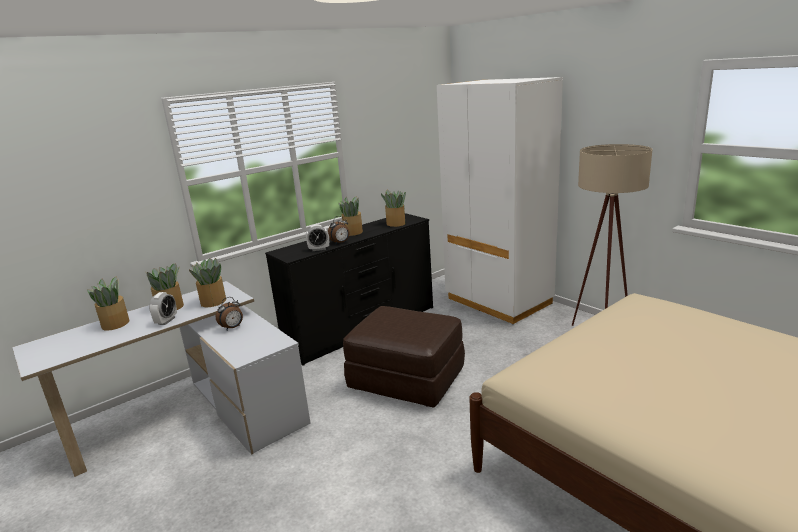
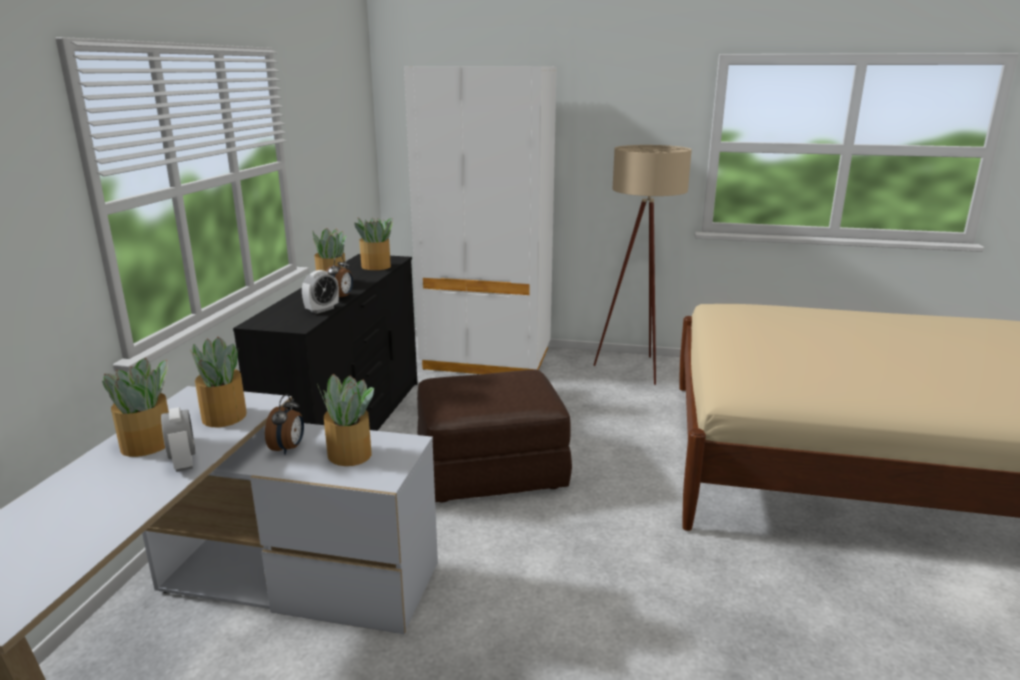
camera: 40 degrees left, 0 degrees up
potted plant [87,276,129,331] -> potted plant moved to [317,374,374,466]

